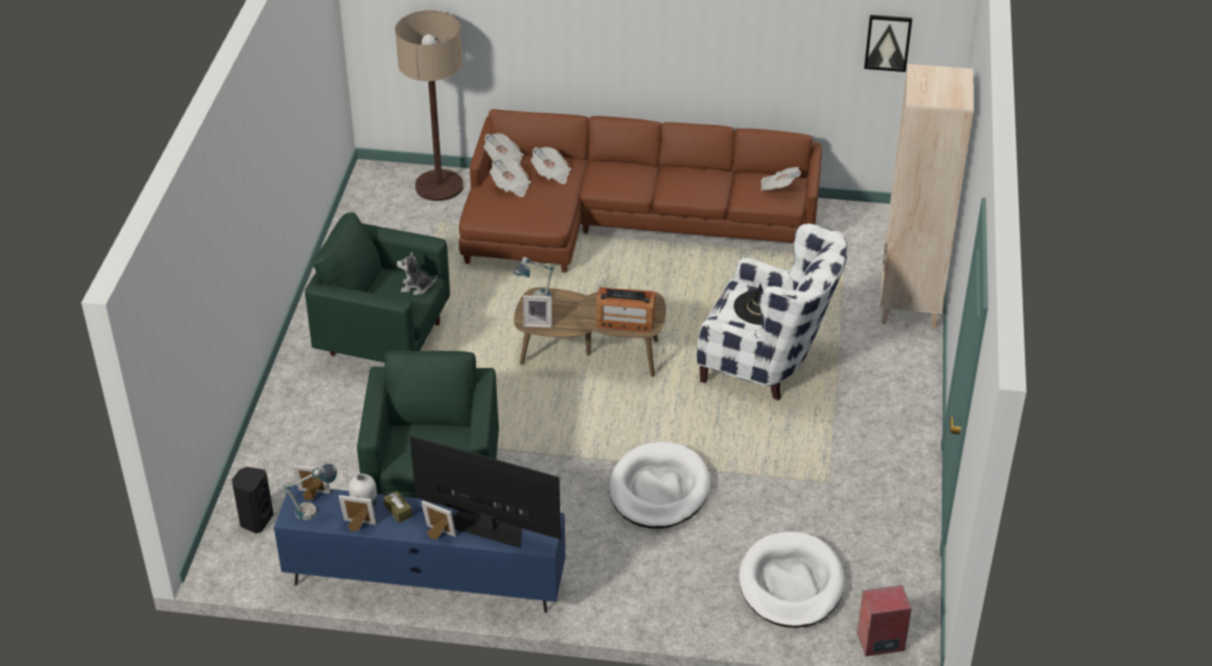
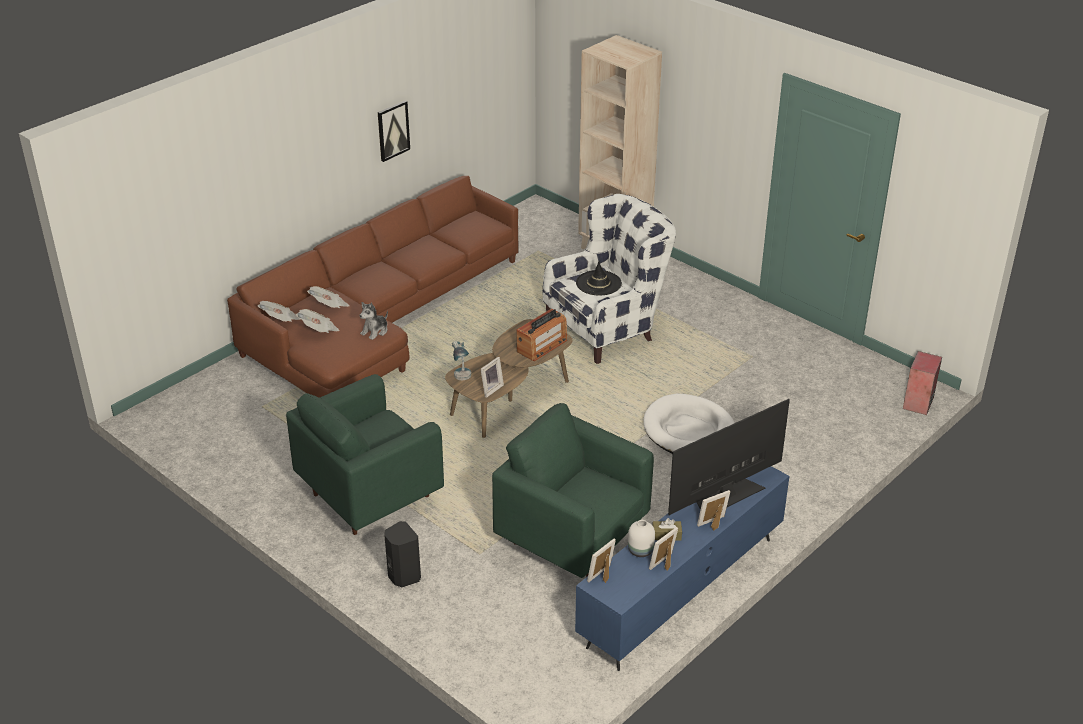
camera: 55 degrees left, 5 degrees down
black speaker [232,467,274,533] -> black speaker moved to [384,521,421,587]
table lamp [285,464,337,520] -> none
floor lamp [395,10,463,201] -> none
plush toy [397,251,437,295] -> plush toy moved to [360,302,388,340]
white dog bed [739,532,845,628] -> none
newspaper [761,167,801,191] -> none
picture [864,15,912,72] -> picture moved to [378,100,410,162]

